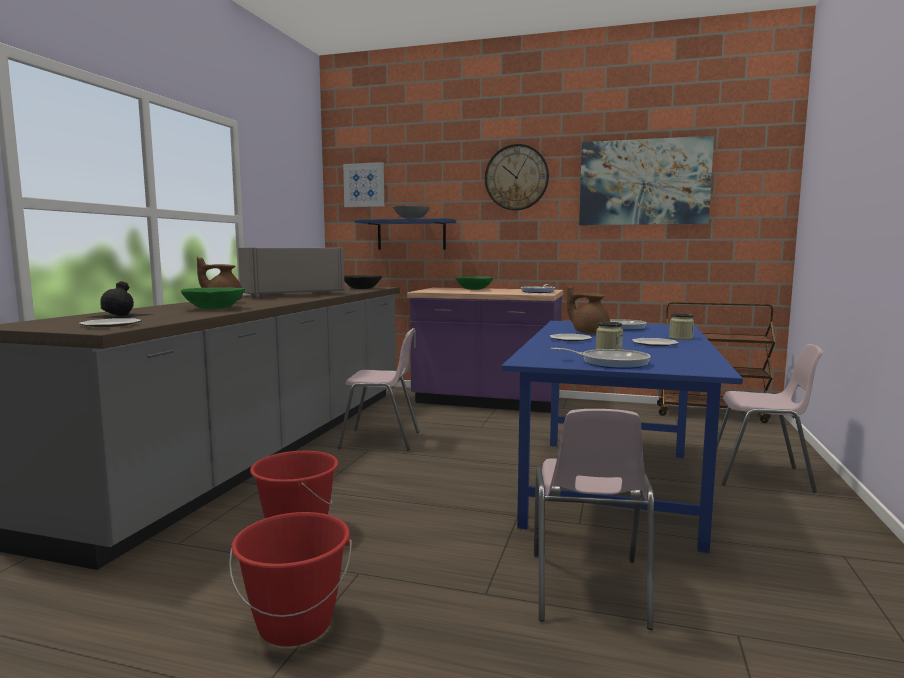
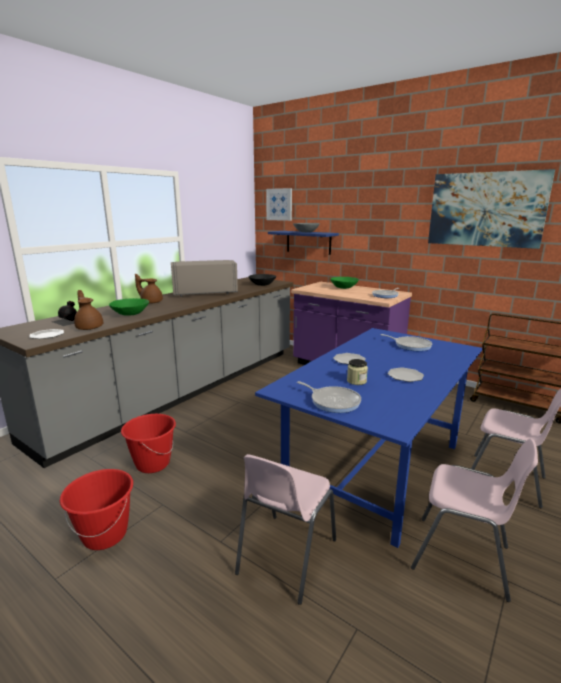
camera: 20 degrees right, 10 degrees up
pink chair [338,328,419,450] -> pink chair moved to [411,439,538,602]
wall clock [485,144,549,210] -> none
brown teapot [567,285,610,334] -> brown teapot moved to [74,290,103,330]
jar [669,313,694,340] -> none

